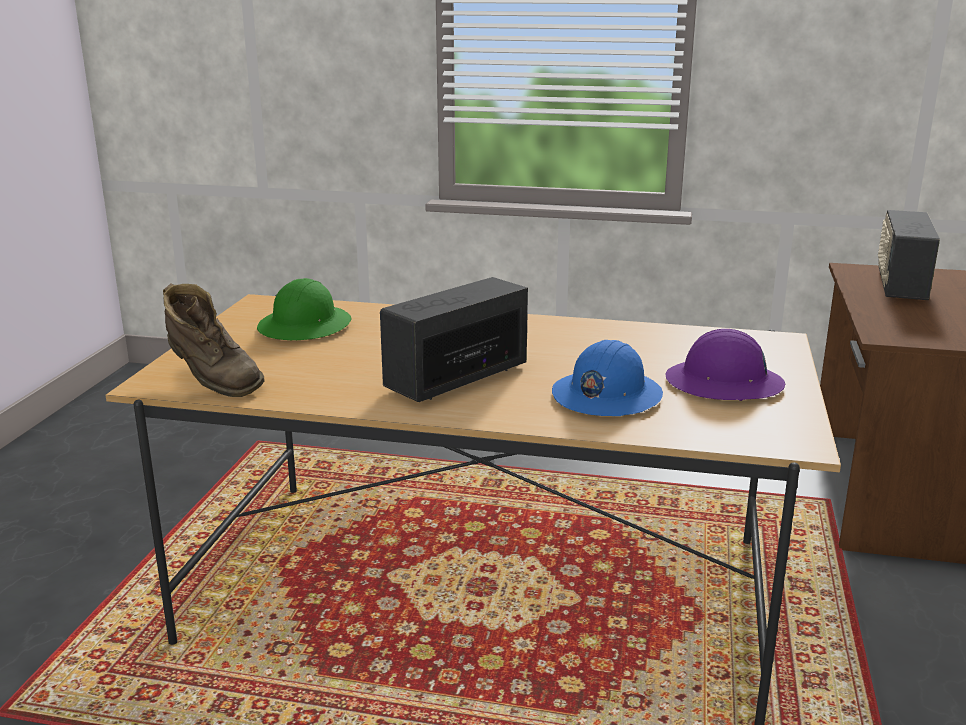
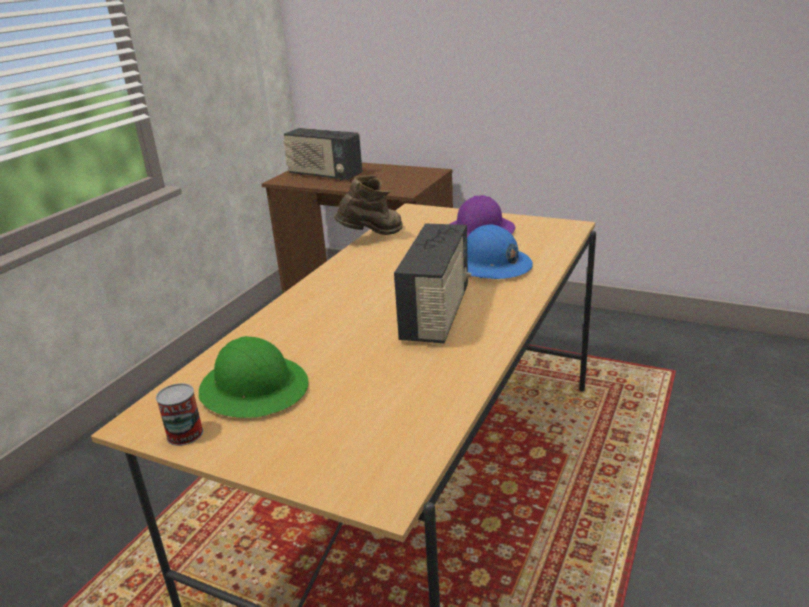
camera: 75 degrees left, 5 degrees up
brown boot [163,283,265,397] -> brown boot moved to [334,175,403,235]
radio [380,277,528,402] -> radio turned 135 degrees counterclockwise [394,223,471,343]
none -> can [156,383,203,446]

